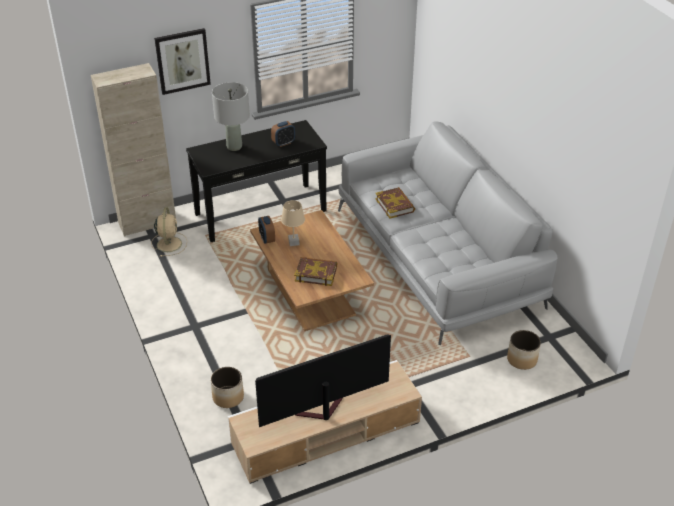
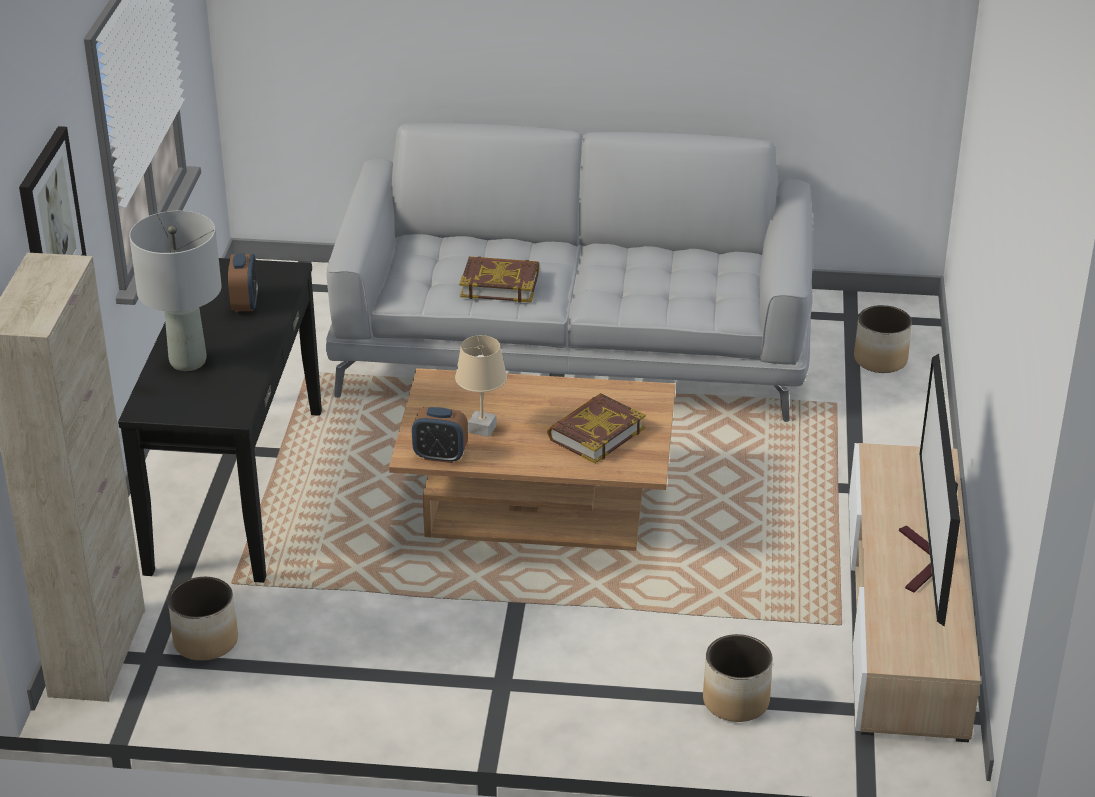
camera: 60 degrees left, 5 degrees down
beige fan [151,207,187,257] -> planter [168,577,238,661]

